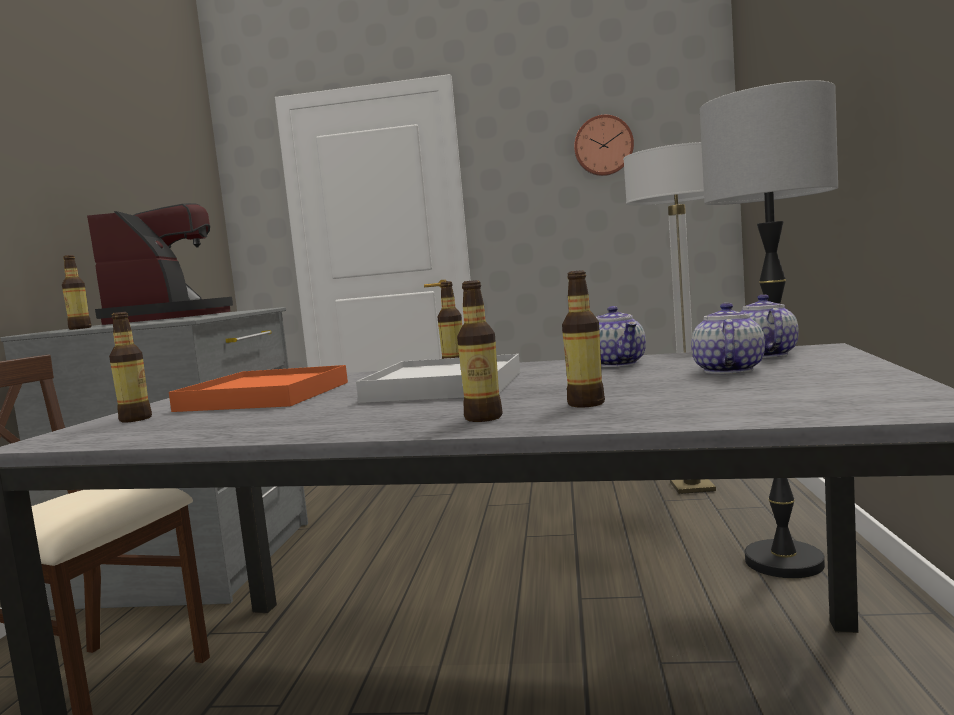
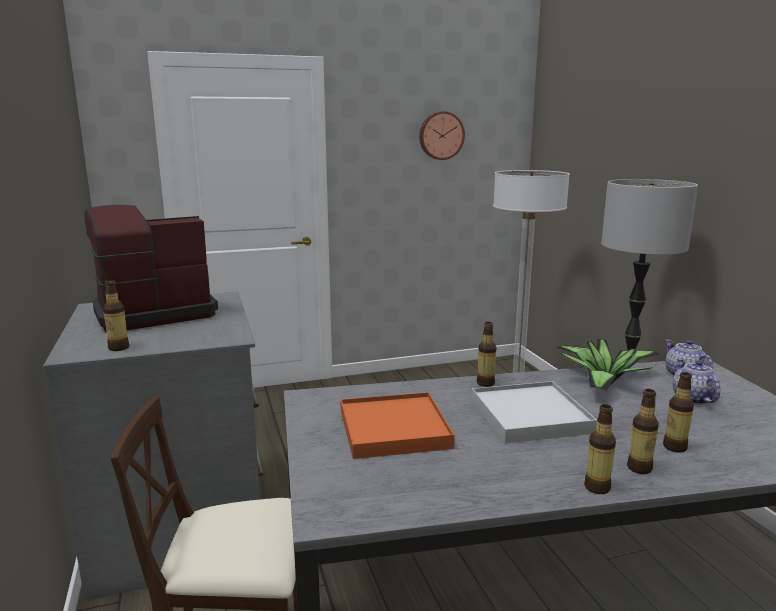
camera: 25 degrees left, 10 degrees up
coffee machine [87,203,233,325] -> coffee machine turned 90 degrees counterclockwise [85,205,218,332]
bottle [109,312,152,422] -> bottle moved to [584,404,616,494]
teapot [596,306,646,367] -> potted plant [556,339,659,391]

